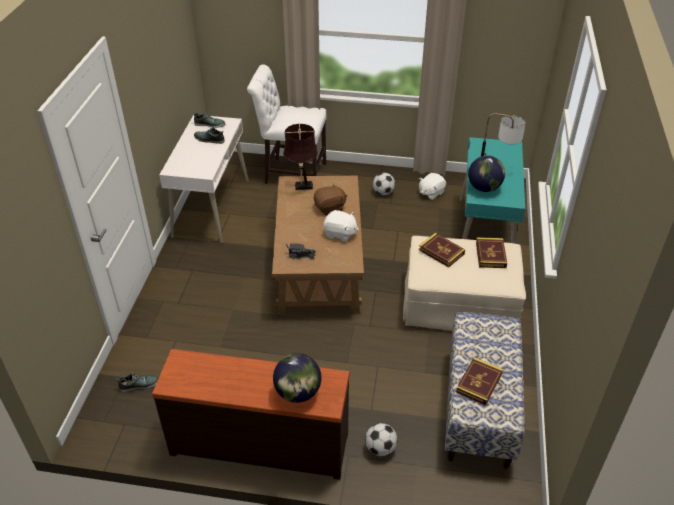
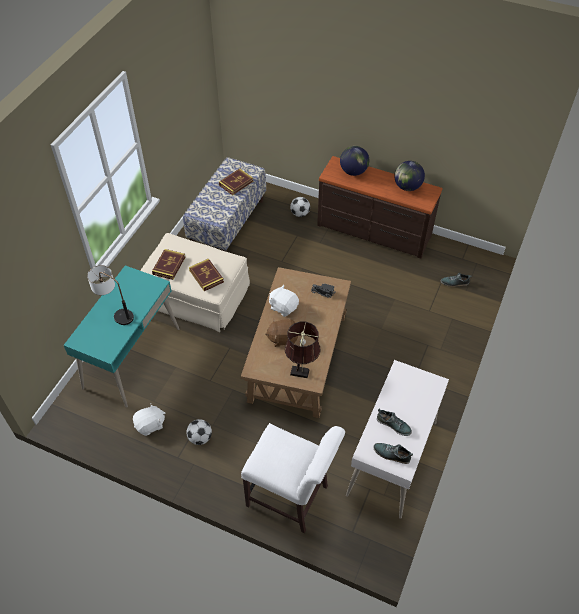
camera: 165 degrees left, 10 degrees up
globe [468,155,505,192] -> globe moved to [395,161,425,191]

